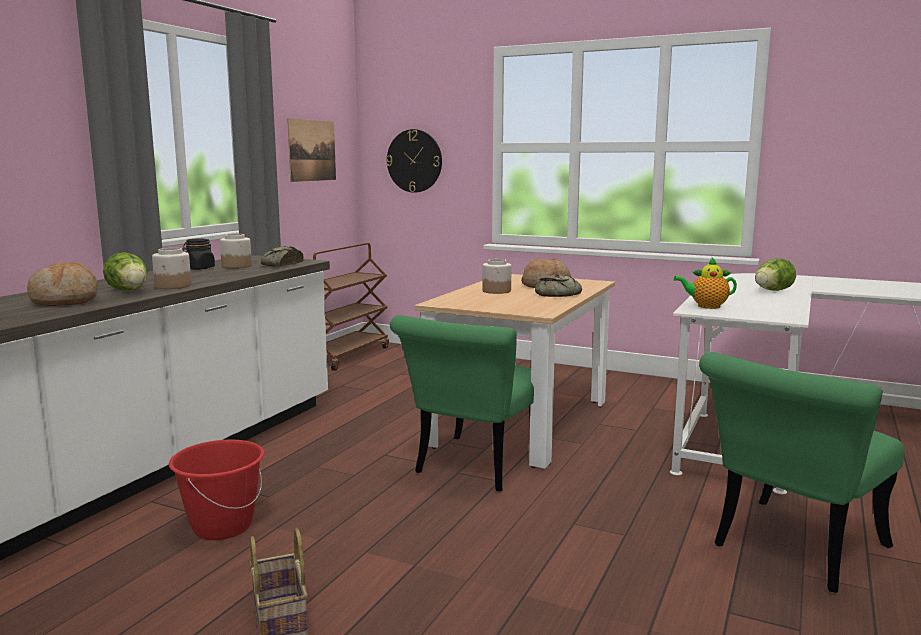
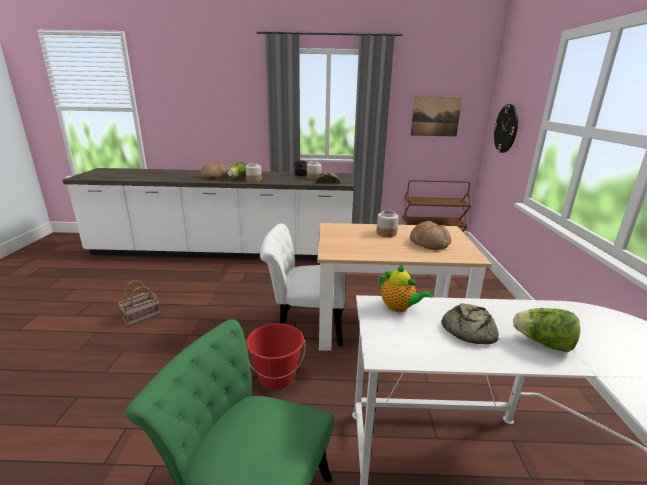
camera: 65 degrees right, 10 degrees up
red bucket [169,439,264,540] -> red bucket moved to [246,323,305,390]
green chair [390,315,534,492] -> white chair [260,223,346,347]
bread [535,274,582,297] -> bread moved to [441,303,499,344]
teapot [673,258,737,309] -> teapot turned 150 degrees clockwise [379,264,433,312]

